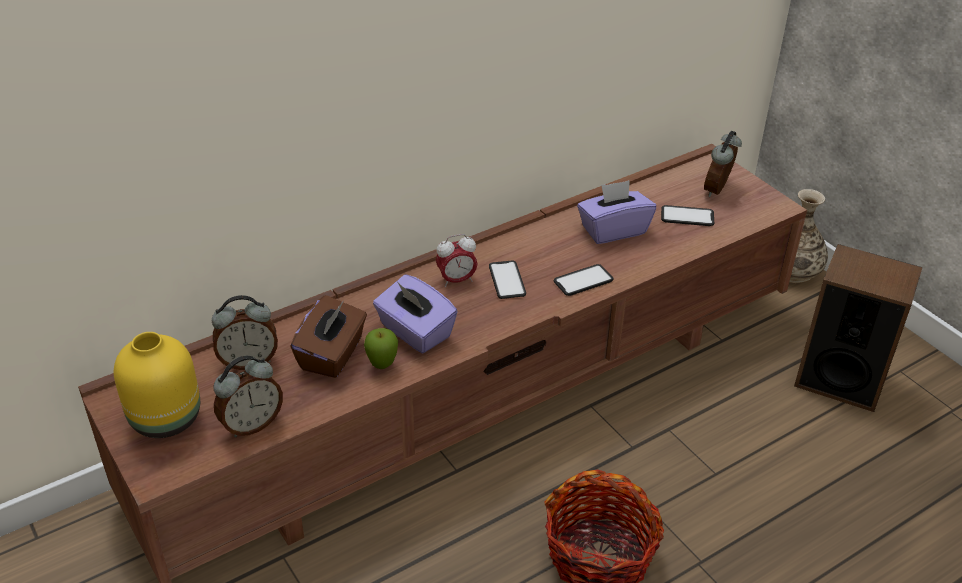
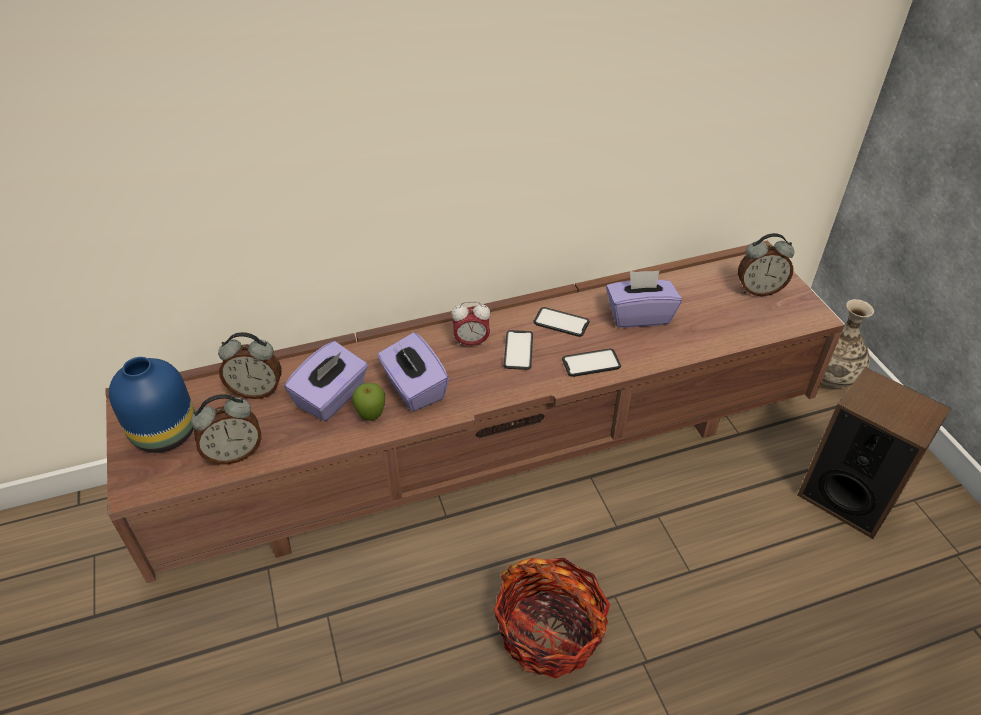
camera: 15 degrees right, 5 degrees up
yellow vase [114,332,200,438] -> blue vase [109,357,195,453]
brown tissue box [290,295,367,378] -> purple tissue box [284,341,368,421]
phone [661,205,714,226] -> phone moved to [533,307,590,337]
alarm clock [704,131,742,197] -> alarm clock turned 135 degrees counterclockwise [738,233,794,296]

